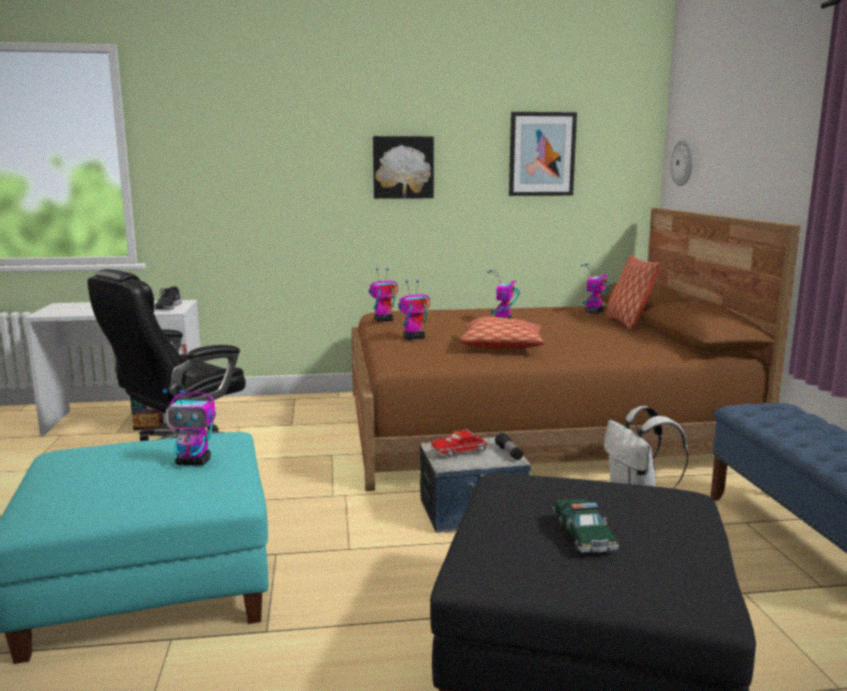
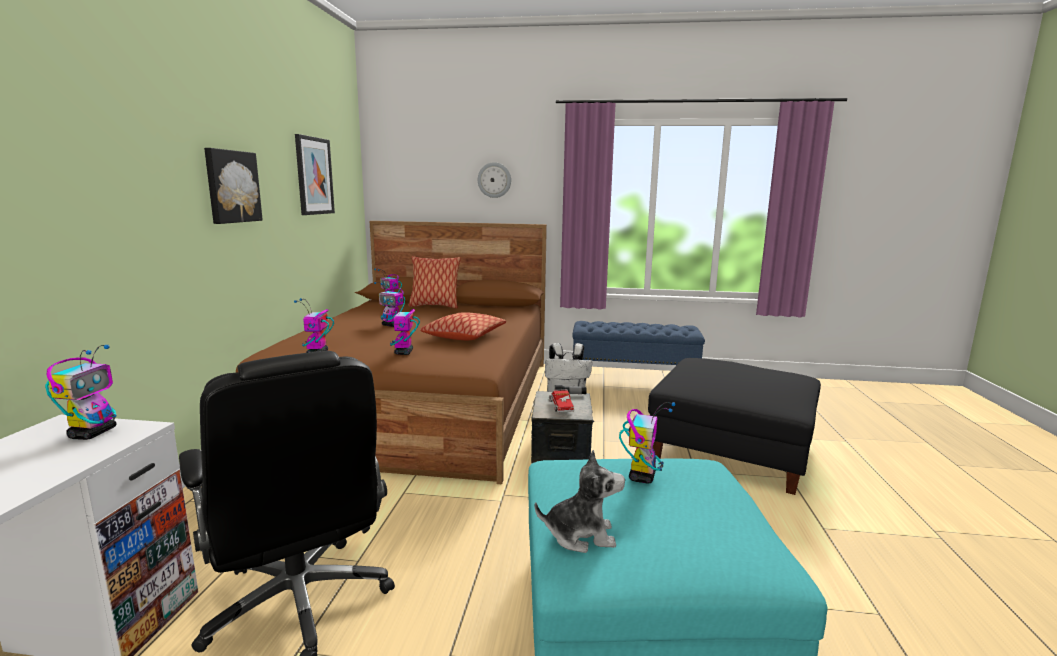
camera: 75 degrees left, 0 degrees up
black shoe [154,286,182,310] -> toy robot [45,345,117,440]
toy car [552,499,619,553] -> none
wall clock [670,140,693,186] -> wall clock moved to [478,162,511,198]
none -> plush toy [535,450,625,553]

